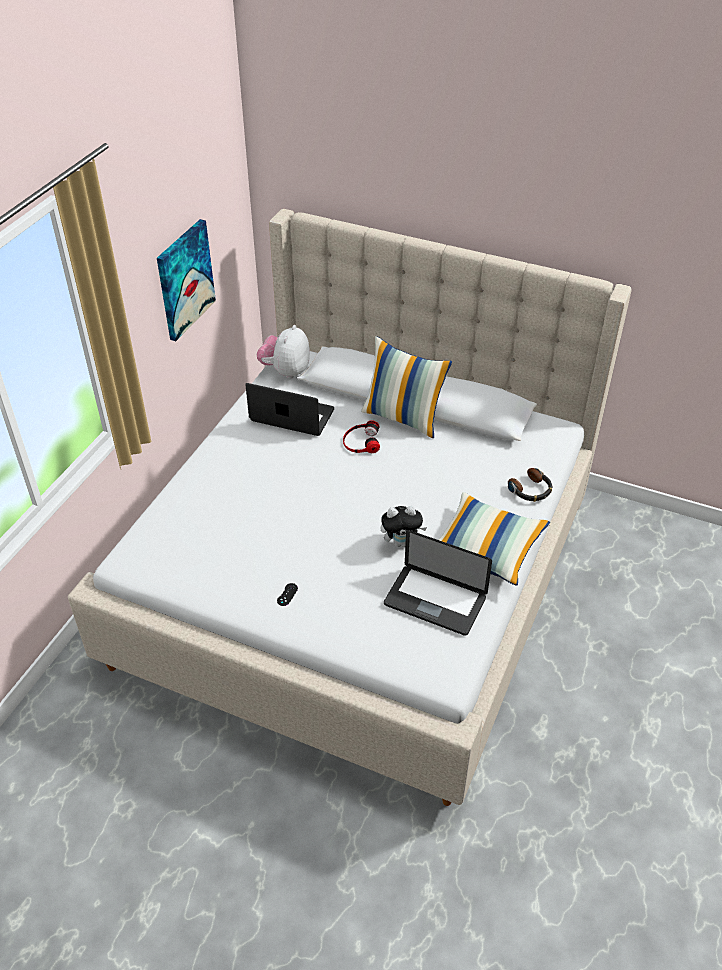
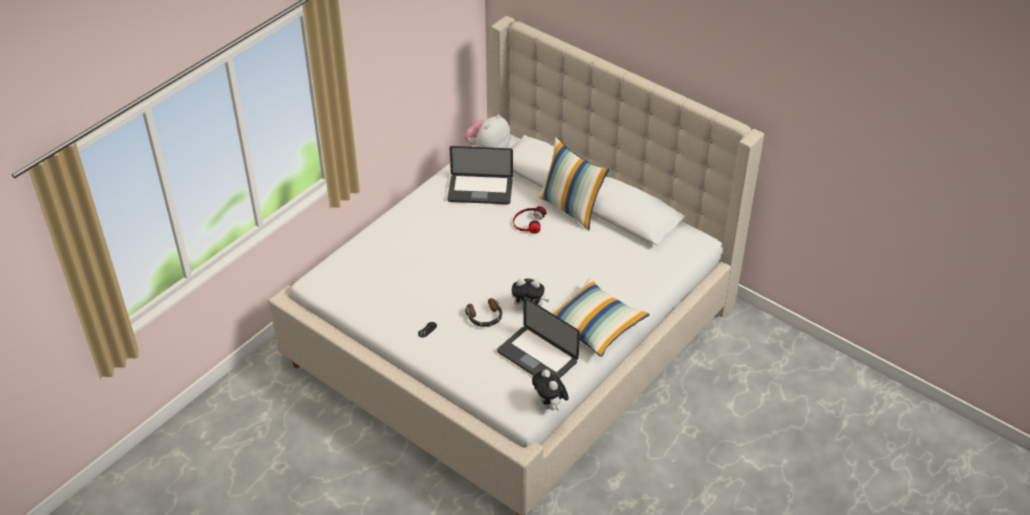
camera: 15 degrees right, 0 degrees up
picture [157,219,216,341] -> none
laptop [245,383,334,436] -> laptop turned 150 degrees clockwise [447,146,513,204]
headphones [508,468,553,502] -> headphones moved to [465,298,502,327]
none -> plush toy [532,369,569,411]

